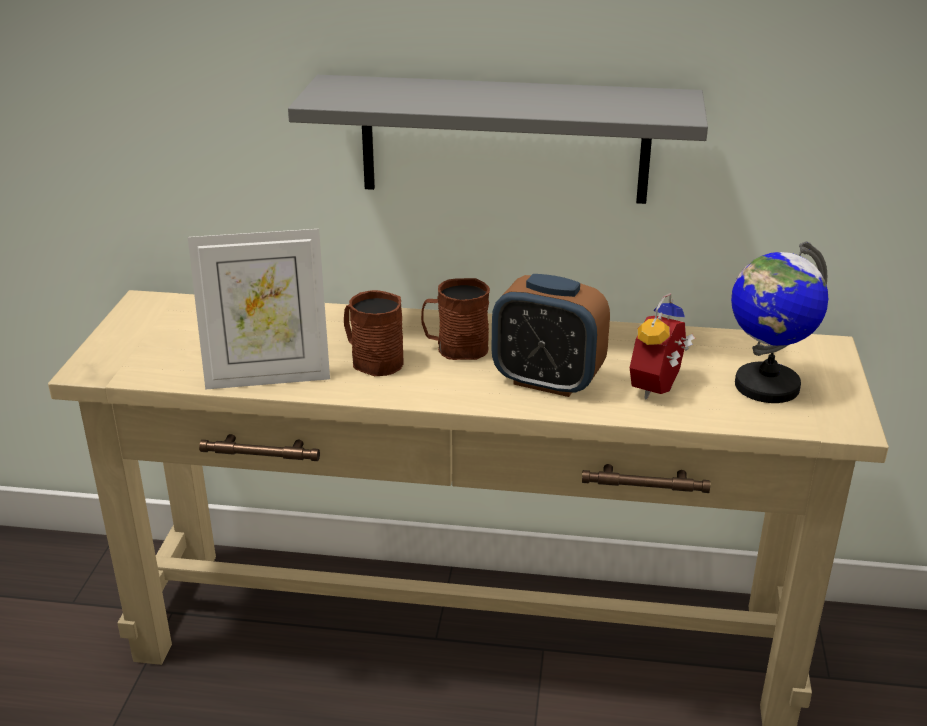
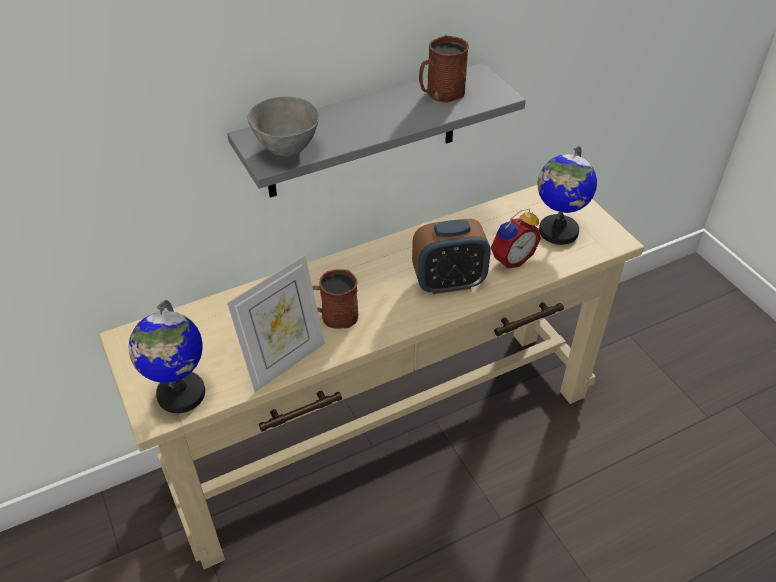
camera: 35 degrees left, 15 degrees up
brown mug [421,278,490,360] -> brown mug moved to [419,35,469,103]
alarm clock [630,293,695,399] -> alarm clock turned 120 degrees counterclockwise [491,209,541,268]
none -> globe [128,300,205,413]
none -> grey bowl [248,96,319,157]

